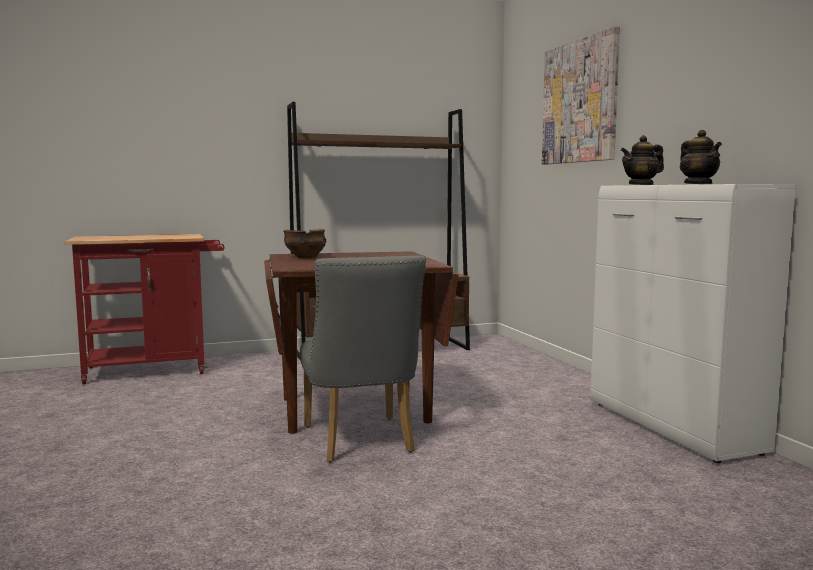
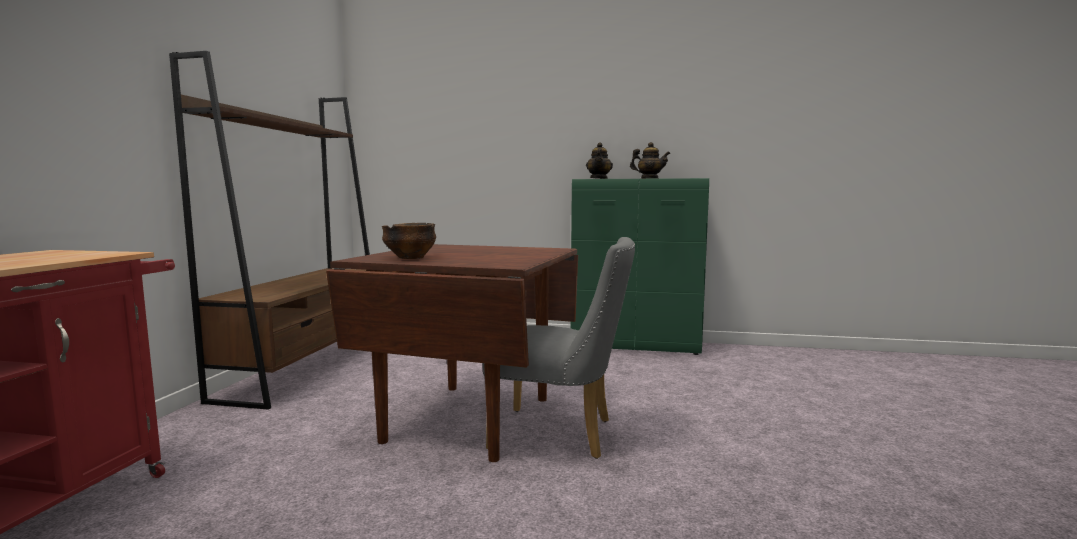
camera: 60 degrees left, 0 degrees up
picture [542,26,620,164] -> none
white cabinet [591,184,796,463] -> green cabinet [571,178,709,355]

